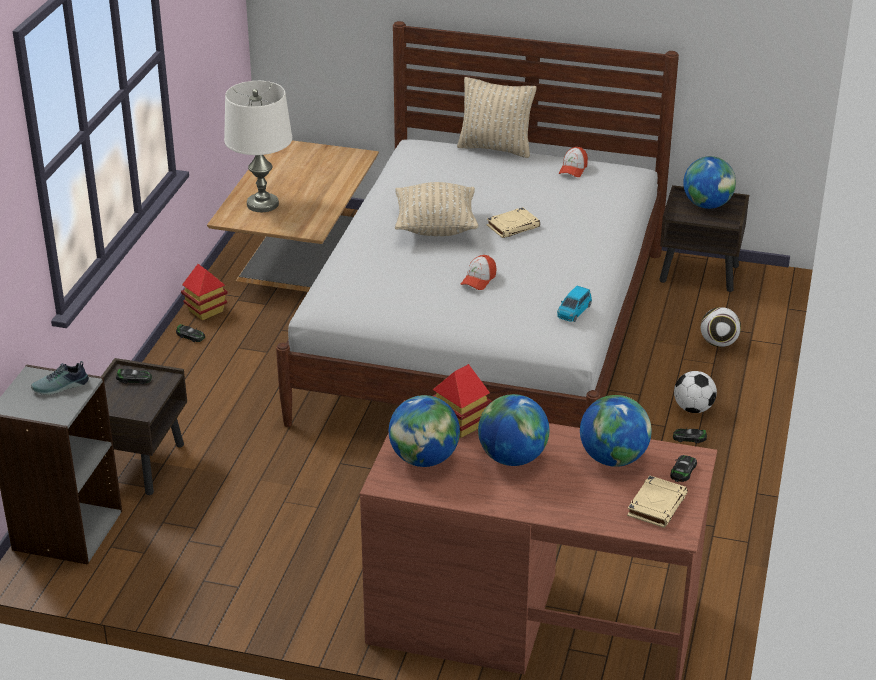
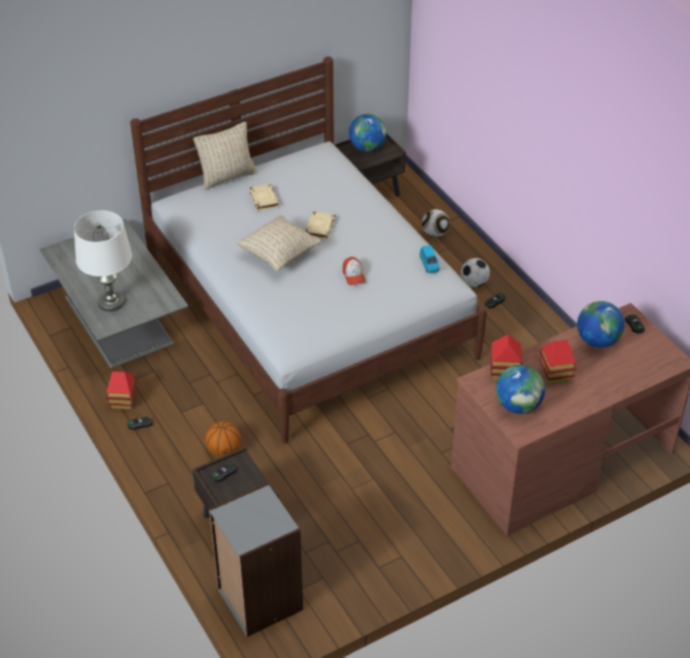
camera: 45 degrees left, 10 degrees up
shoe [31,361,89,395] -> none
brown coffee table [207,140,379,292] -> grey coffee table [39,219,188,368]
globe [478,394,549,466] -> toy house [539,340,577,384]
cap [559,147,588,177] -> none
beige book [627,475,688,528] -> beige book moved to [249,184,279,211]
none -> basketball [205,422,241,457]

